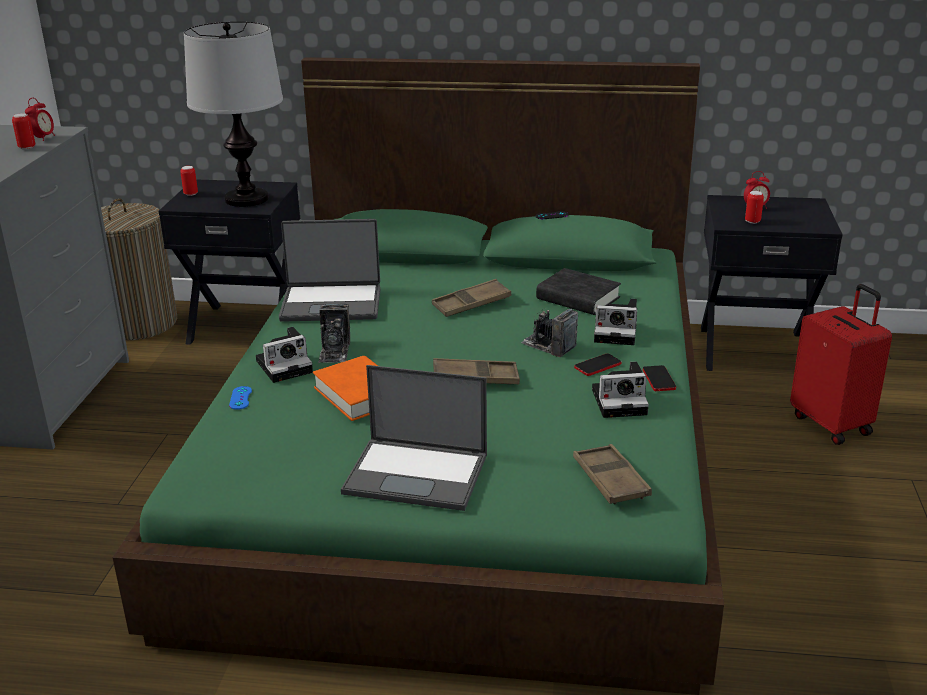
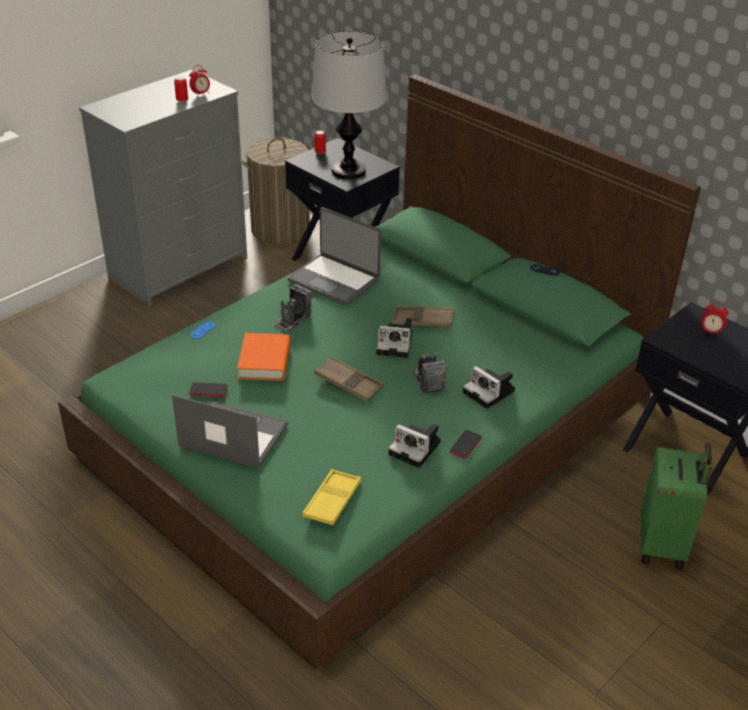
camera: 35 degrees right, 10 degrees up
camera [256,327,313,383] -> camera moved to [377,318,412,358]
laptop [341,365,487,511] -> laptop turned 150 degrees clockwise [172,395,288,468]
black book [536,268,621,315] -> none
brown tray [573,444,652,504] -> yellow tray [302,469,361,525]
phone [574,353,622,376] -> phone moved to [189,382,228,397]
can [745,191,764,224] -> none
red suitcase [790,284,892,445] -> green suitcase [640,443,712,570]

